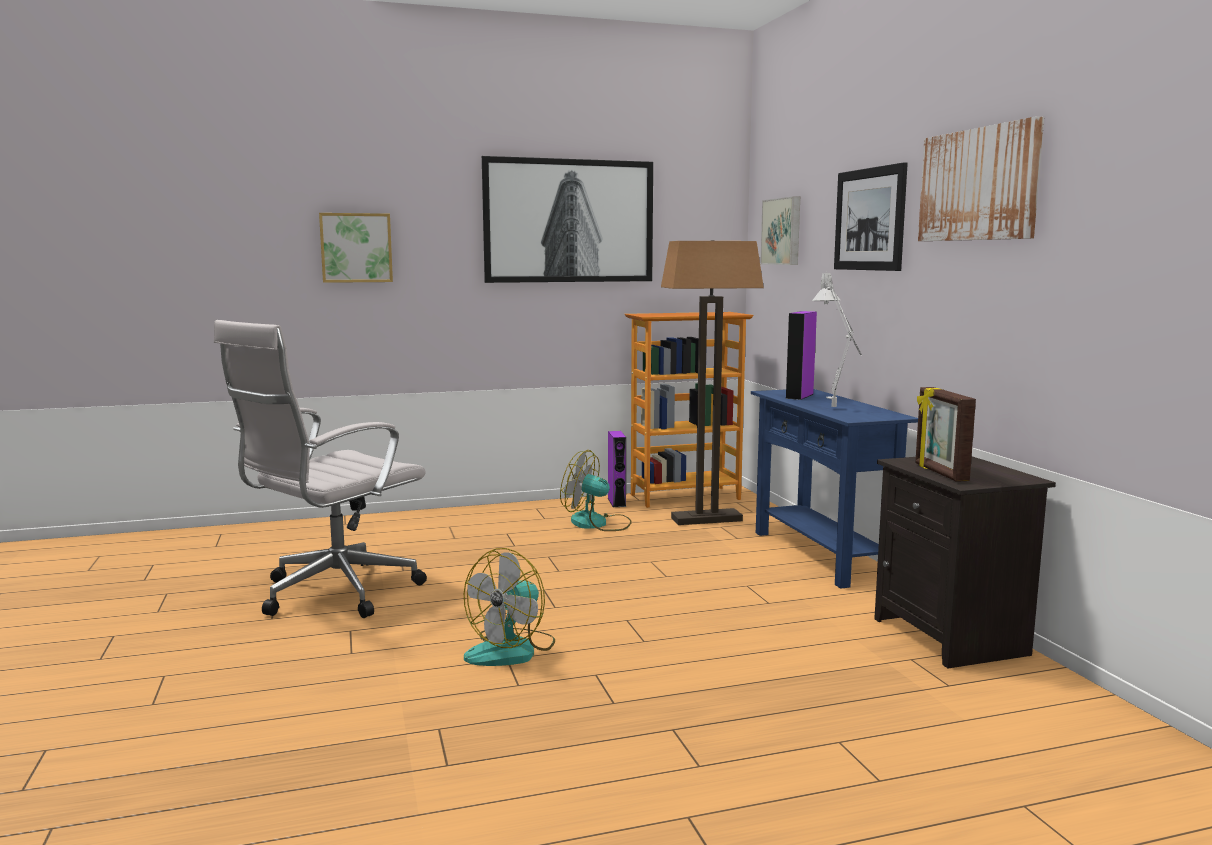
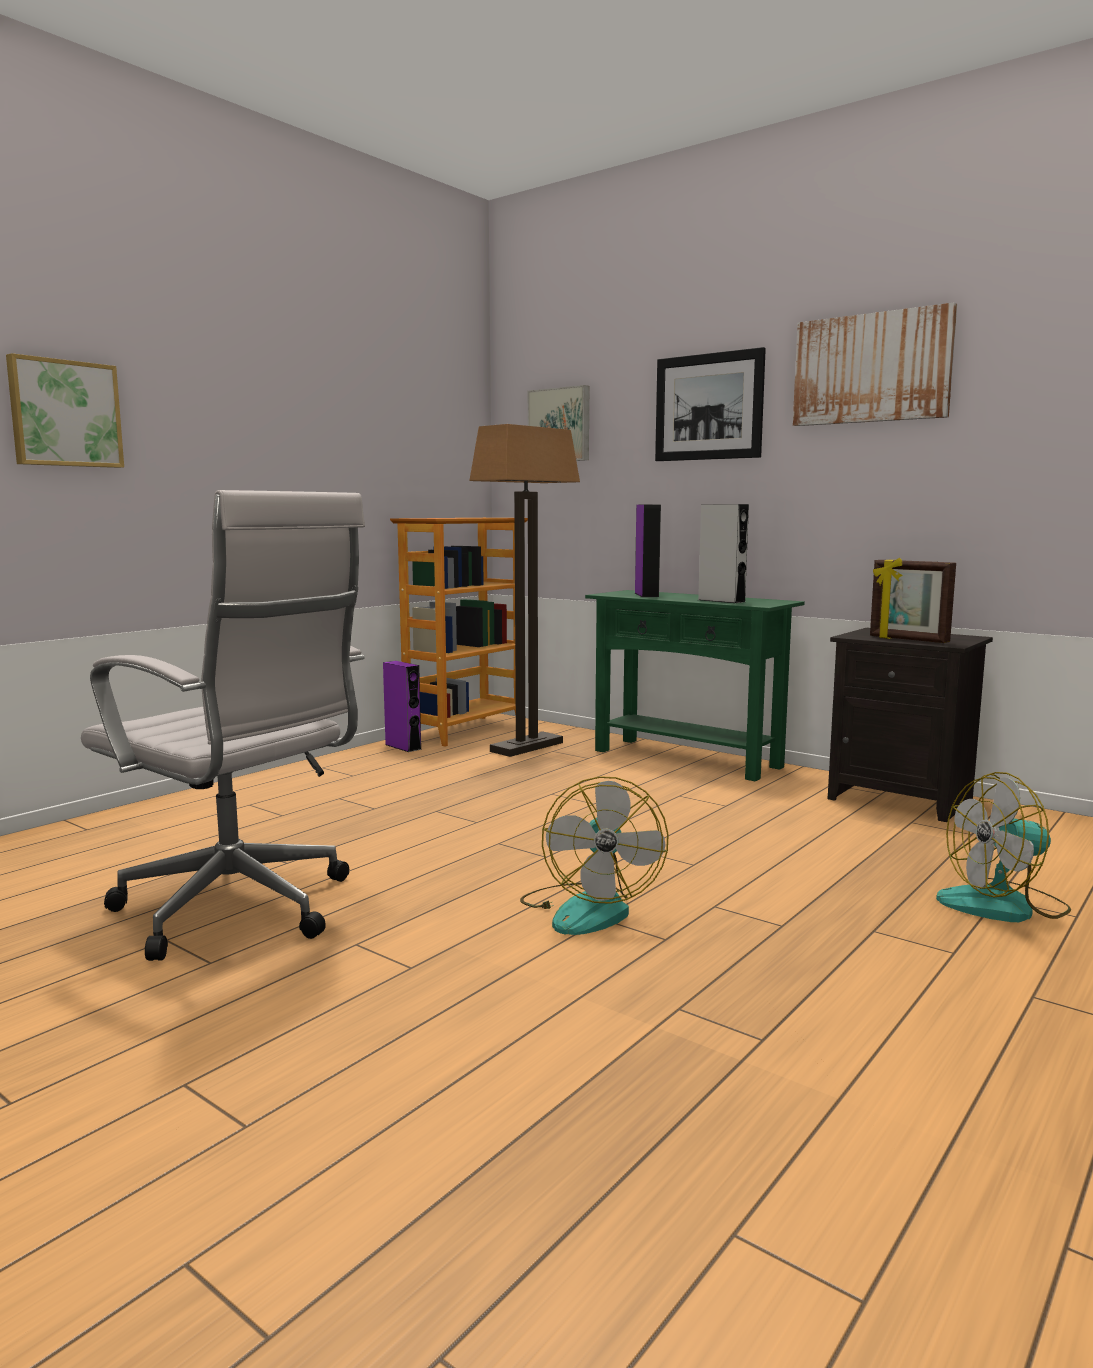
camera: 35 degrees left, 0 degrees up
white office chair [214,320,427,618] -> white office chair turned 60 degrees counterclockwise [81,490,365,961]
picture [482,156,653,283] -> none
fan [560,450,632,531] -> fan moved to [936,772,1071,922]
blue console table [751,389,918,589] -> green console table [585,590,805,781]
grey table lamp [812,271,862,407] -> grey speaker [698,504,749,603]

